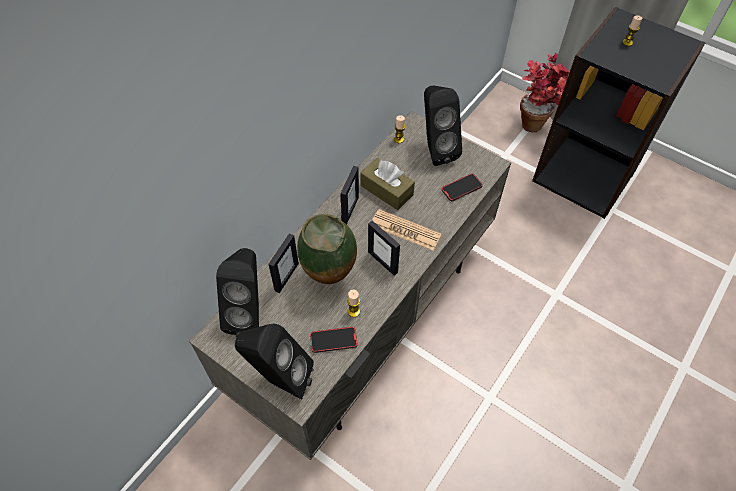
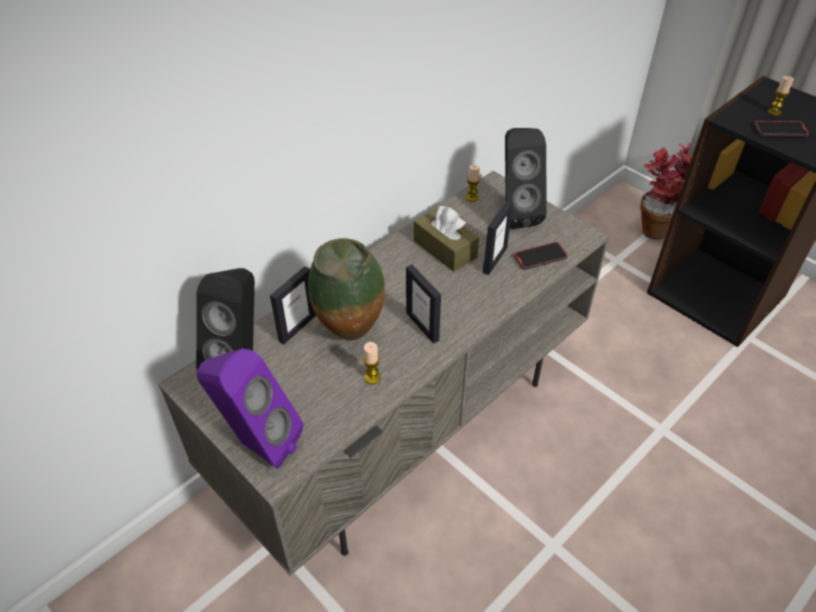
camera: 10 degrees right, 10 degrees down
black speaker [235,324,314,400] -> purple speaker [197,349,303,469]
phone [310,327,358,353] -> phone moved to [754,121,809,137]
picture frame [340,166,359,225] -> picture frame moved to [483,200,513,275]
newspaper [373,209,441,251] -> none

